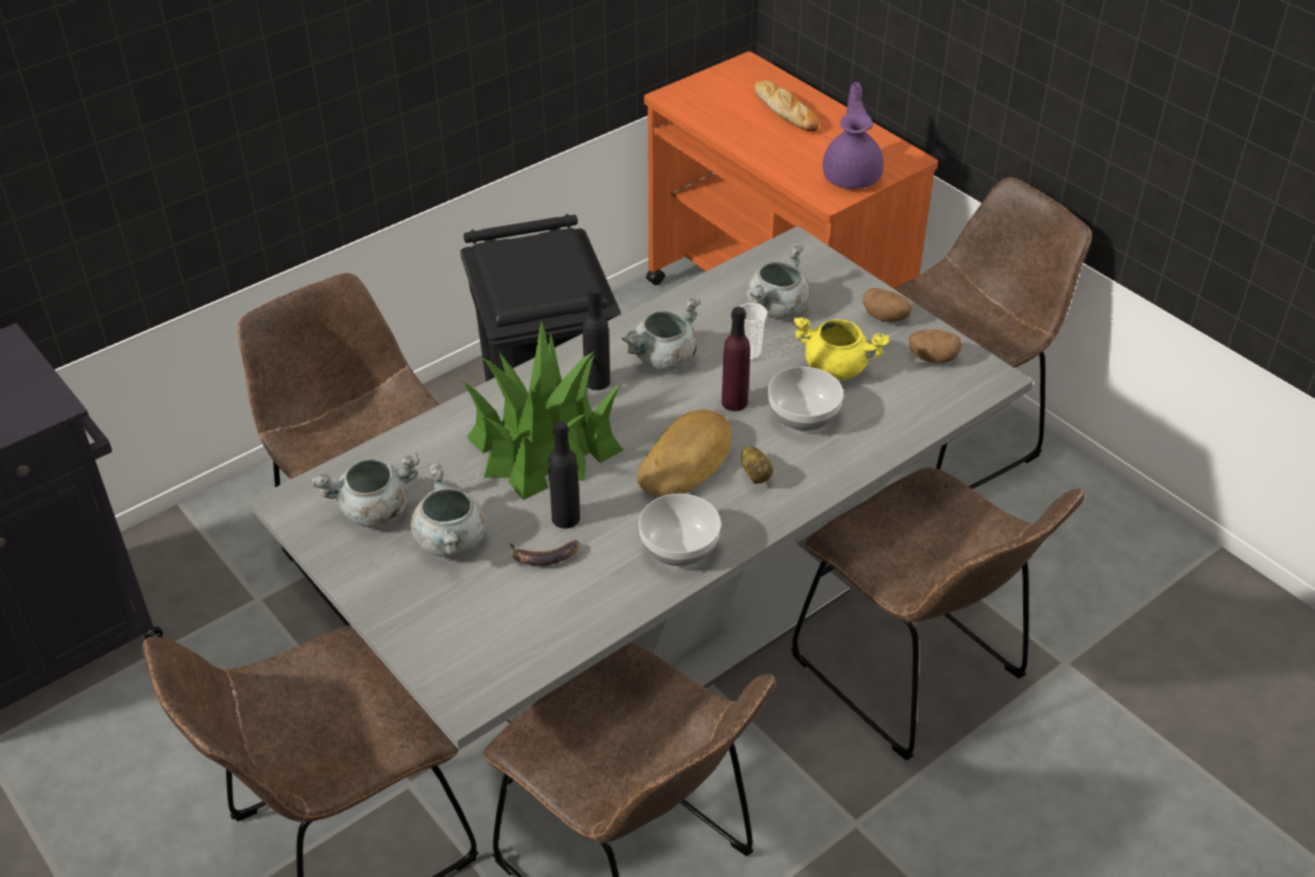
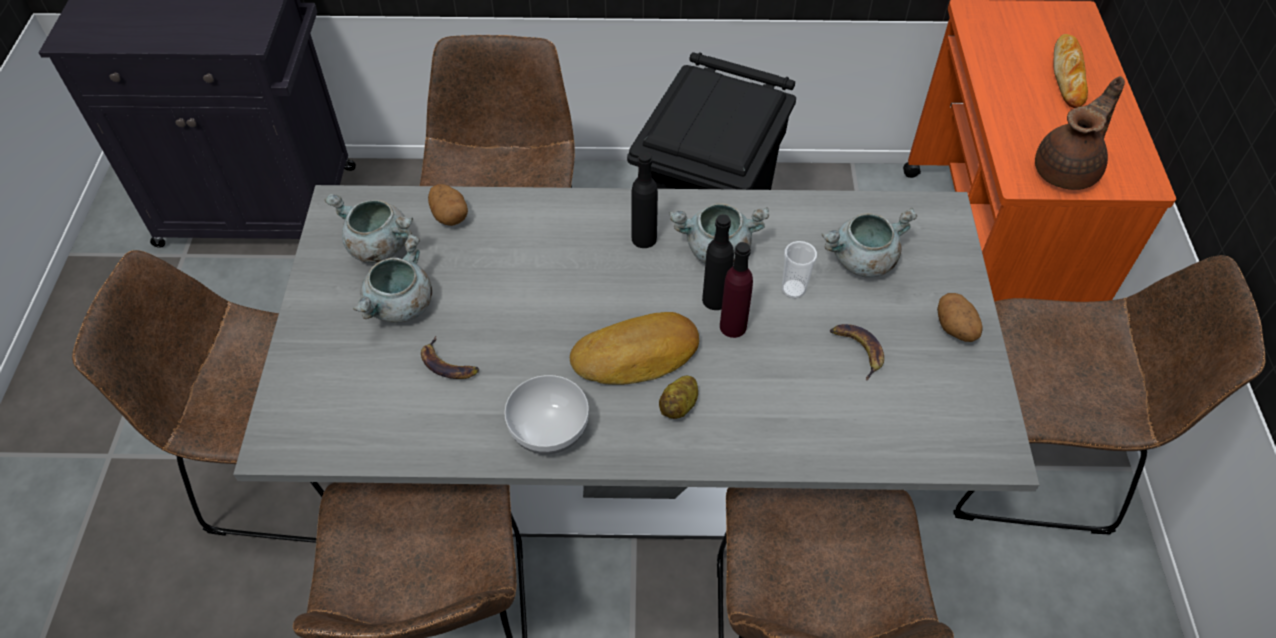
camera: 40 degrees right, 10 degrees up
potted plant [460,320,623,500] -> none
black bottle [548,420,580,529] -> black bottle moved to [702,214,734,310]
bowl [768,367,844,431] -> none
yellow cooking pot [793,317,890,380] -> banana [830,324,884,381]
purple teapot [823,82,884,189] -> brown teapot [1035,76,1125,190]
potato [909,329,962,363] -> potato moved to [428,184,468,226]

